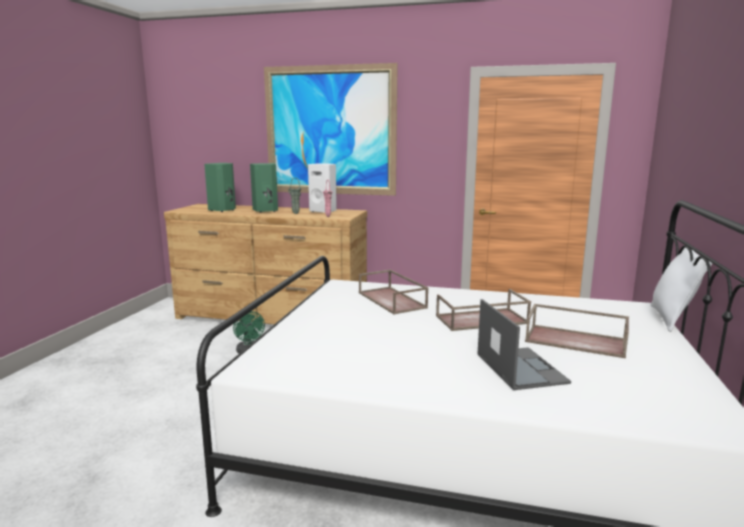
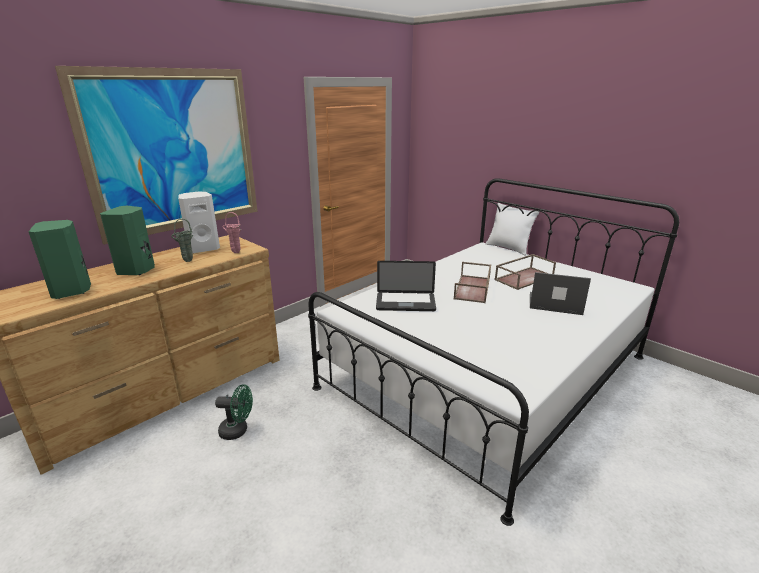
camera: 60 degrees left, 10 degrees up
brown tray [359,270,429,315] -> laptop [376,261,436,311]

